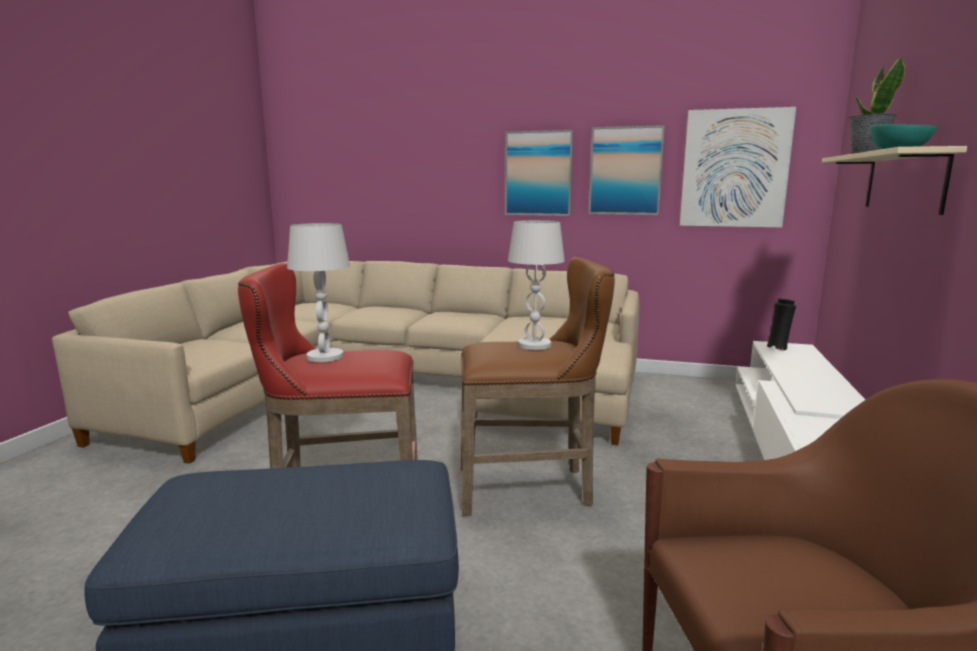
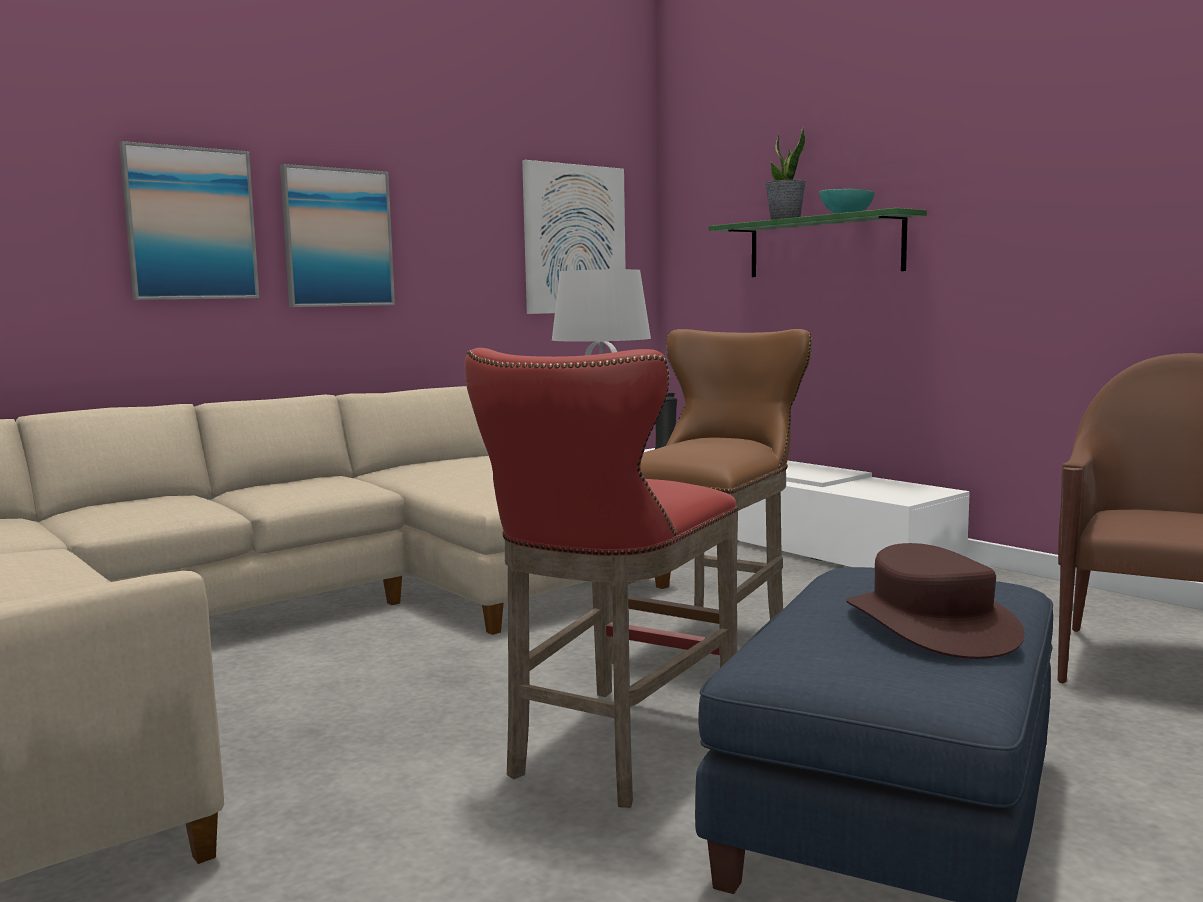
camera: 55 degrees left, 5 degrees down
white table lamp [508,220,565,350] -> none
picture [589,125,665,215] -> picture moved to [119,141,259,300]
beige shelf [822,146,967,215] -> green shelf [708,208,927,277]
none -> brown hat [846,543,1025,659]

